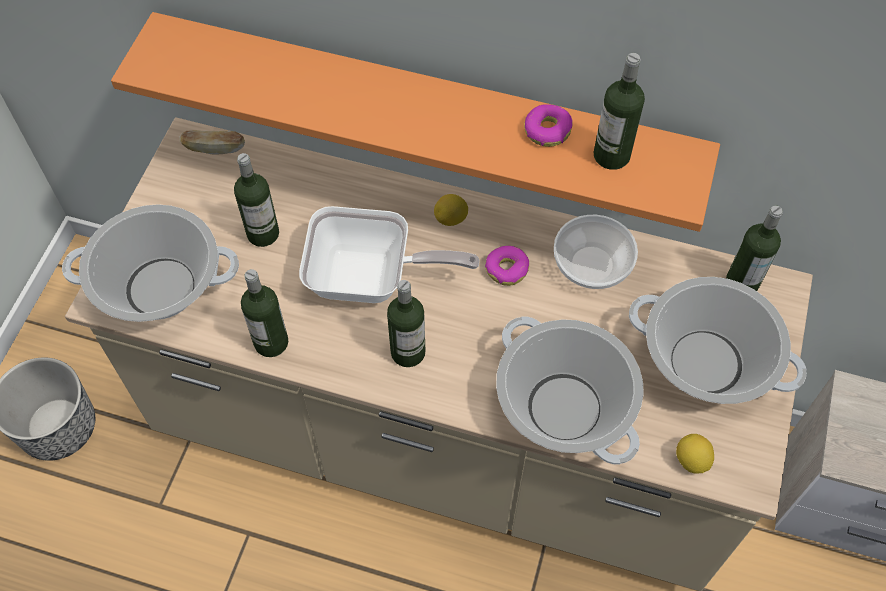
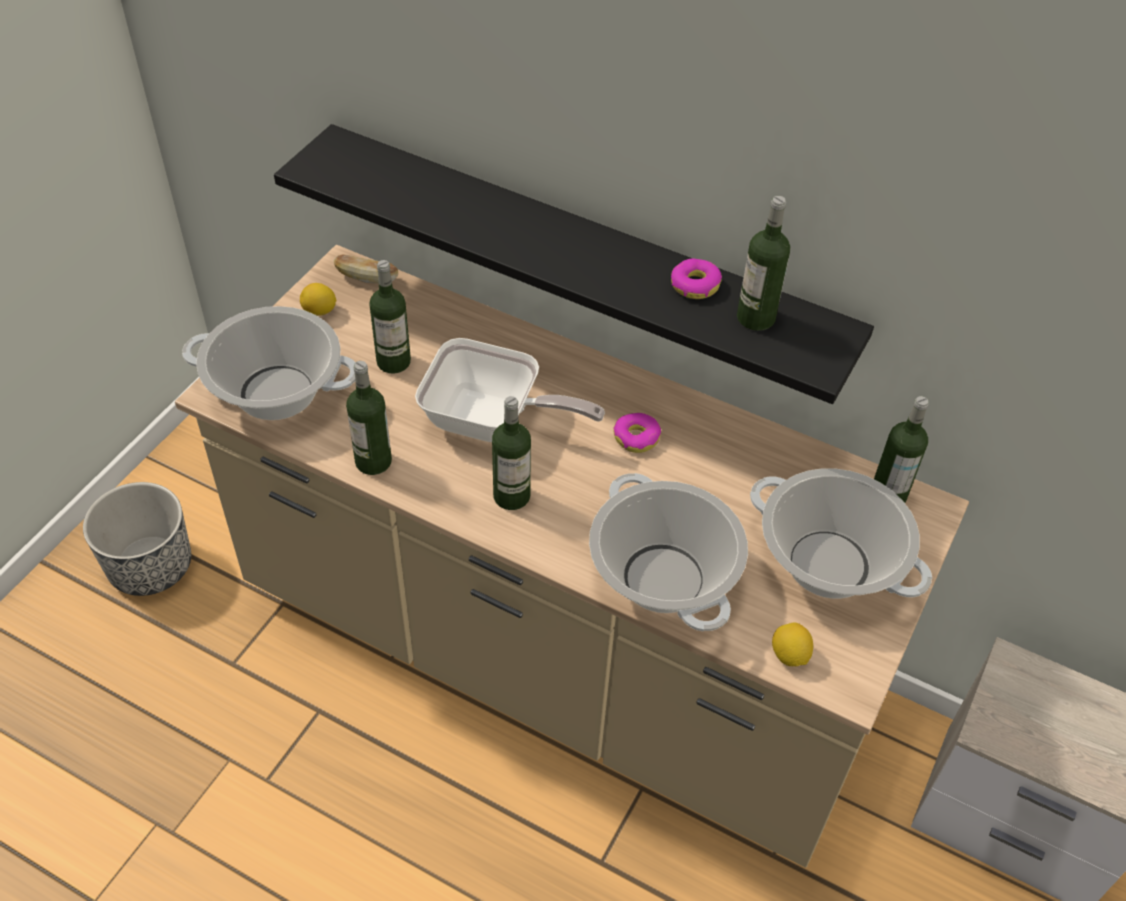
camera: 10 degrees right, 10 degrees down
orange shelf [111,12,720,232] -> black shelf [274,124,874,404]
lemon [434,194,468,226] -> lemon moved to [300,283,336,315]
bowl [554,215,638,289] -> none

